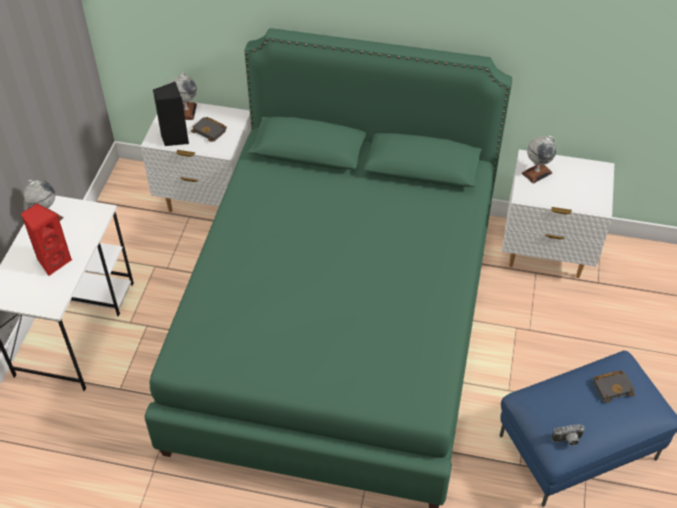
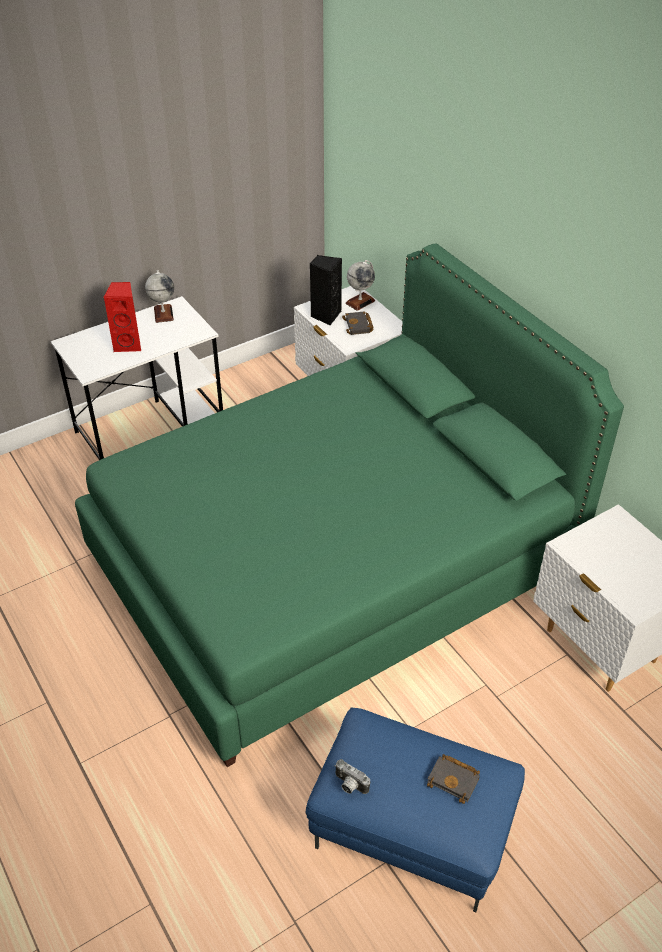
camera: 45 degrees right, 5 degrees down
globe [522,136,556,184] -> none

